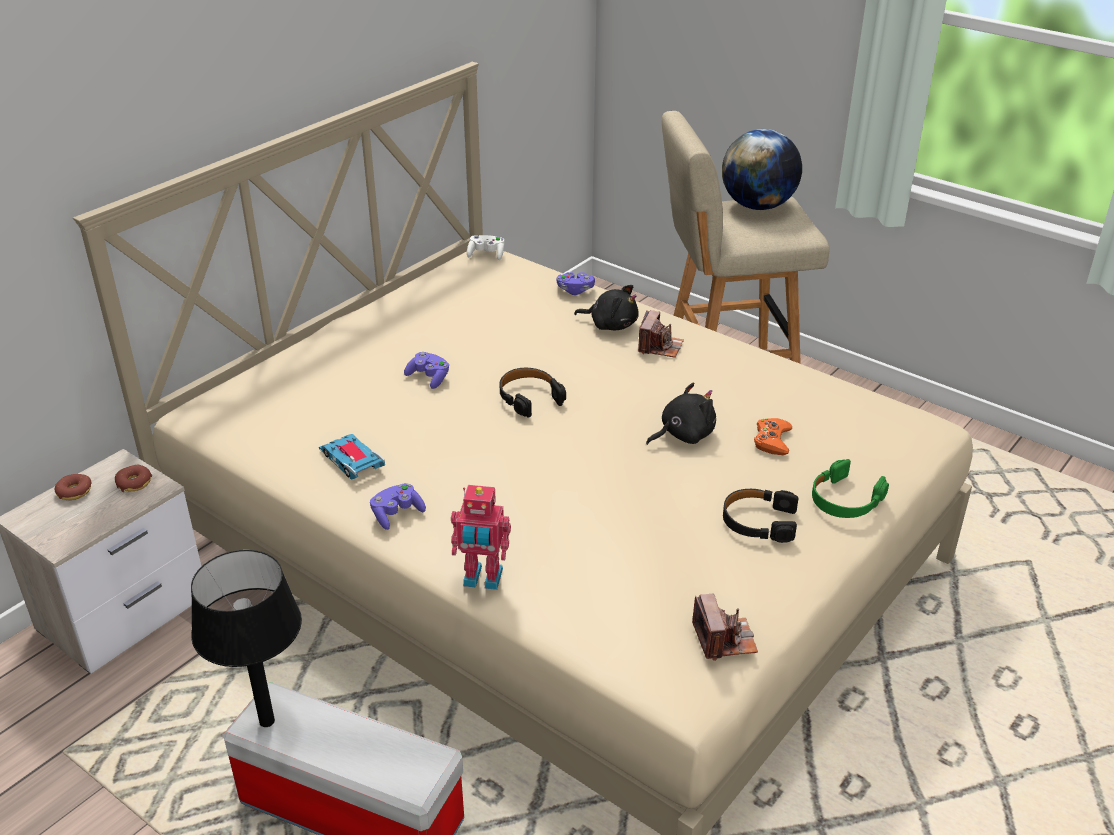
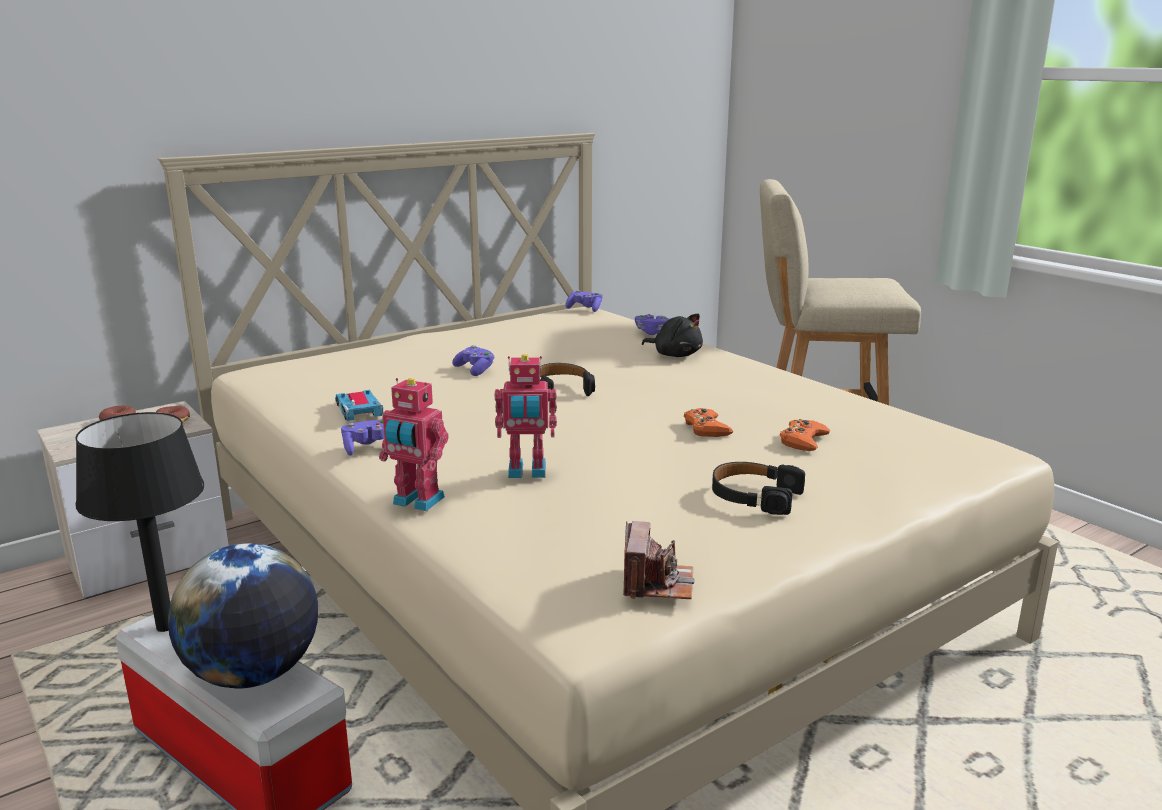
camera: 15 degrees right, 15 degrees down
white game controller [467,235,505,260] -> purple game controller [565,290,603,312]
camera [638,310,684,358] -> none
black plush toy [646,383,716,445] -> orange game controller [684,408,733,437]
globe [722,129,802,210] -> globe moved to [168,543,318,688]
green headphones [812,459,889,518] -> none
none -> toy robot [494,354,557,478]

